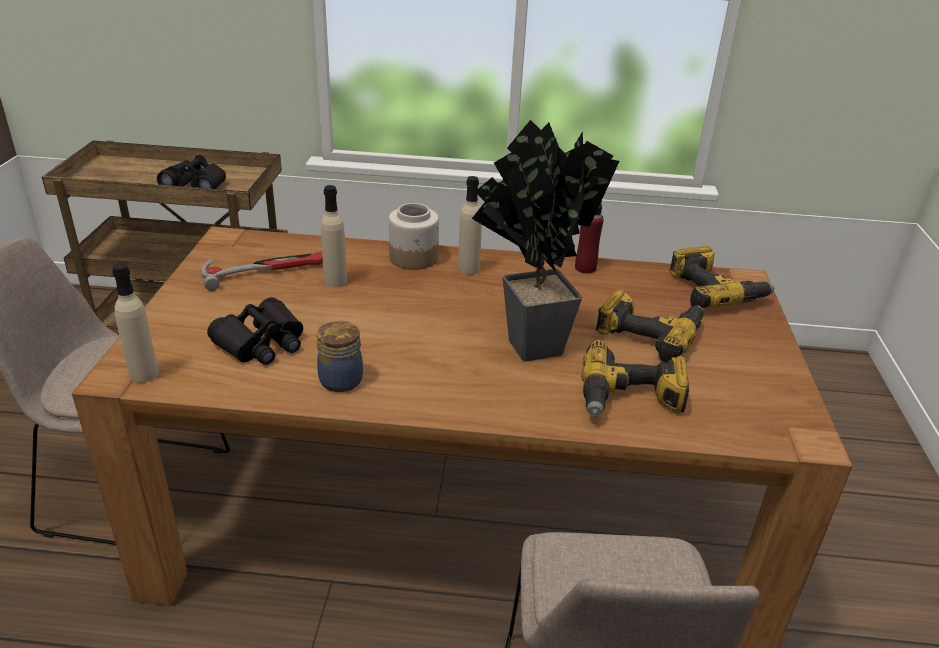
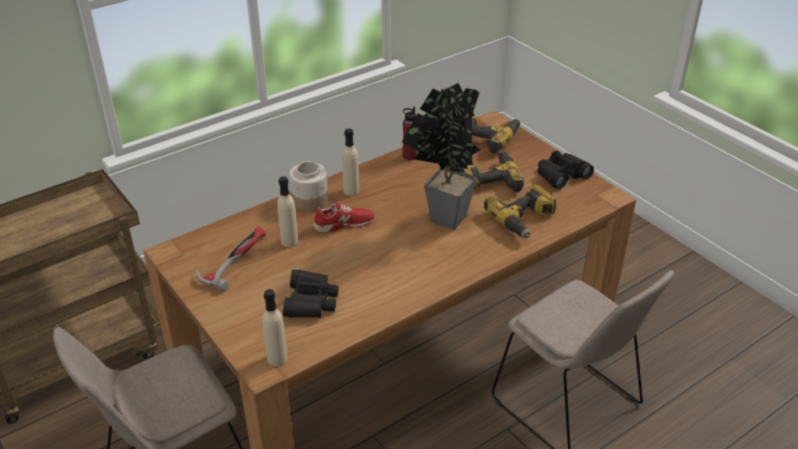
camera: 40 degrees left, 5 degrees up
black binoculars [157,155,226,189] -> black binoculars moved to [538,151,594,189]
jar [317,321,363,392] -> none
none -> red shoe [312,199,374,233]

